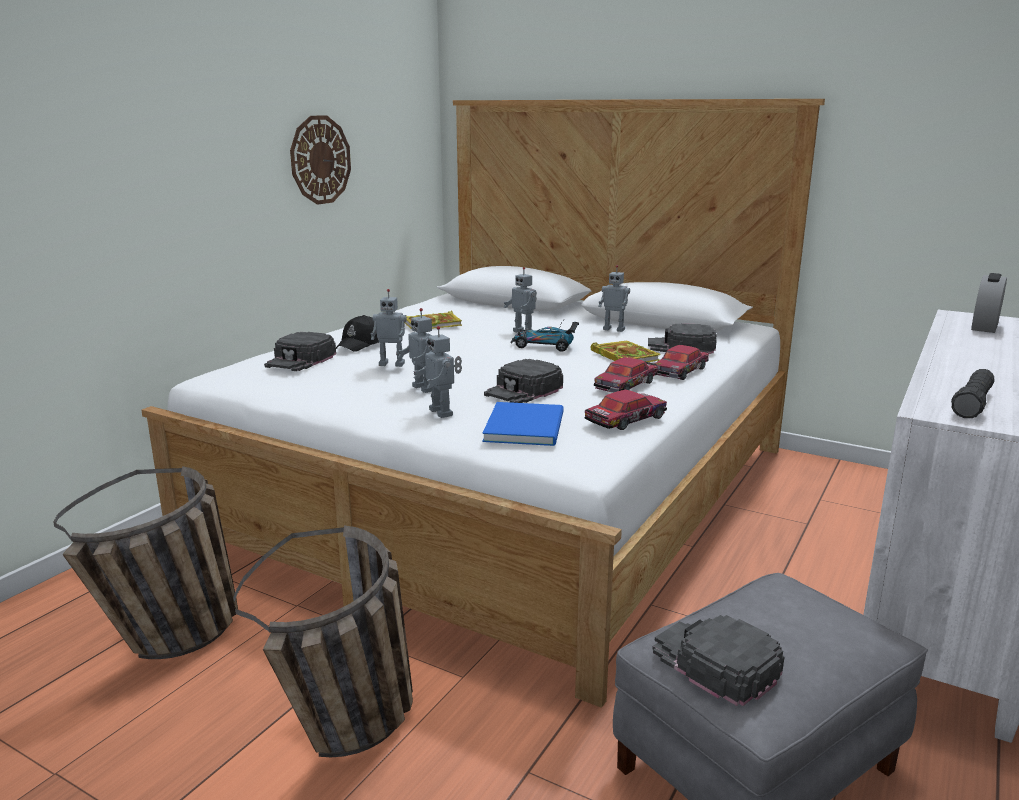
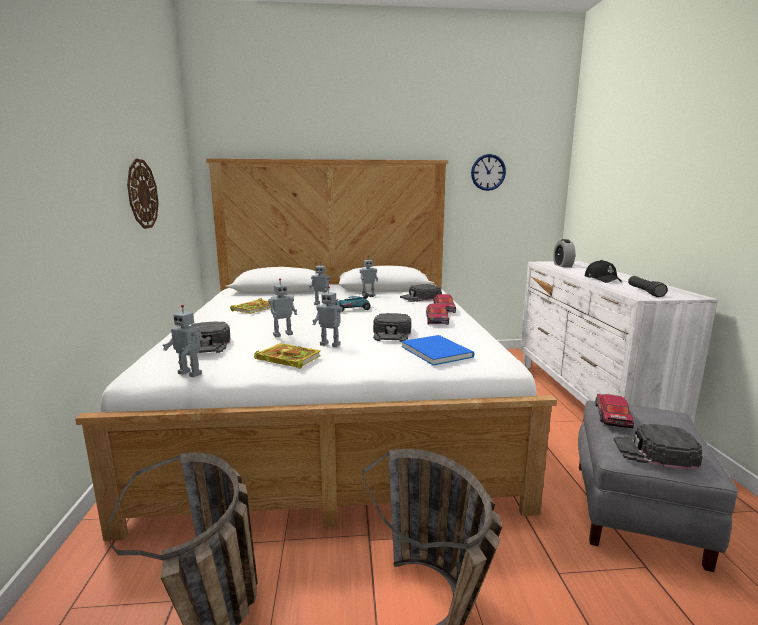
camera: 35 degrees left, 5 degrees down
black cap [336,315,379,352] -> black cap moved to [585,260,622,283]
toy robot [413,326,462,418] -> toy robot moved to [163,305,202,377]
toy car [585,390,667,430] -> toy car moved to [595,394,634,428]
book [591,340,661,362] -> book moved to [254,343,321,369]
none -> wall clock [471,154,506,191]

